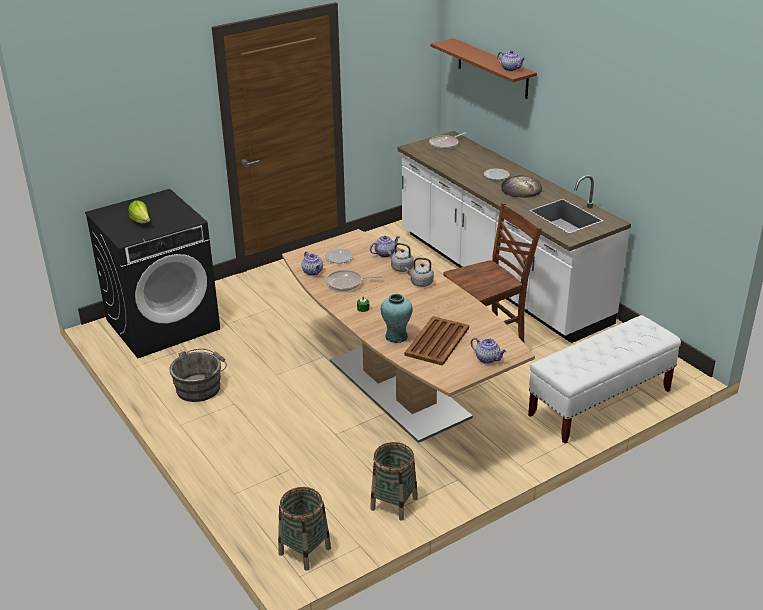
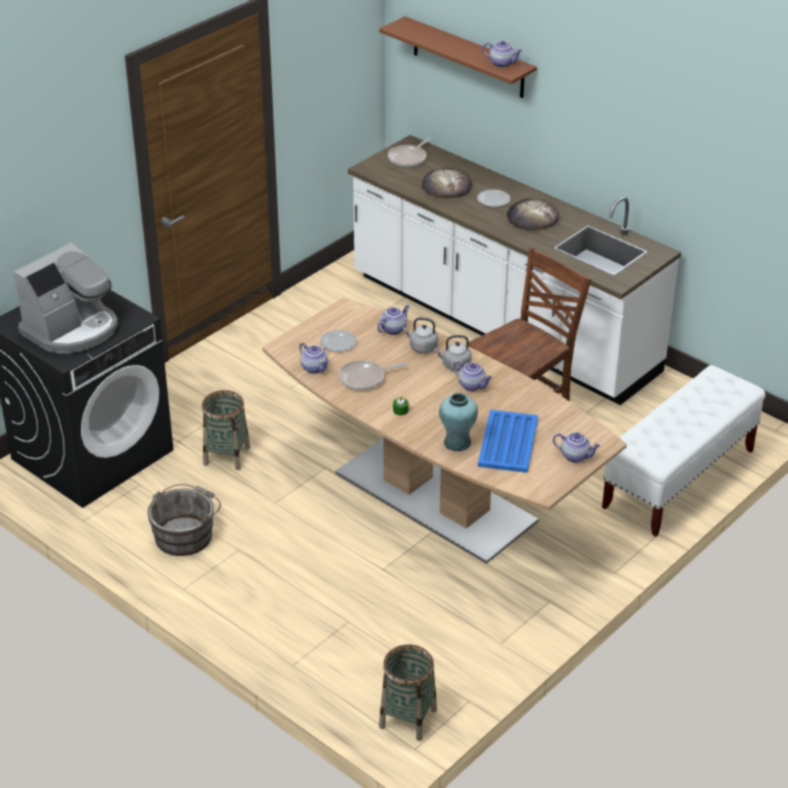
camera: 15 degrees left, 5 degrees up
lettuce [128,200,150,223] -> coffee machine [14,242,118,354]
basket [370,442,418,521] -> basket moved to [202,390,250,470]
brown tray [405,316,469,366] -> blue tray [478,410,538,473]
none -> bread [422,168,472,198]
none -> teapot [453,361,492,391]

